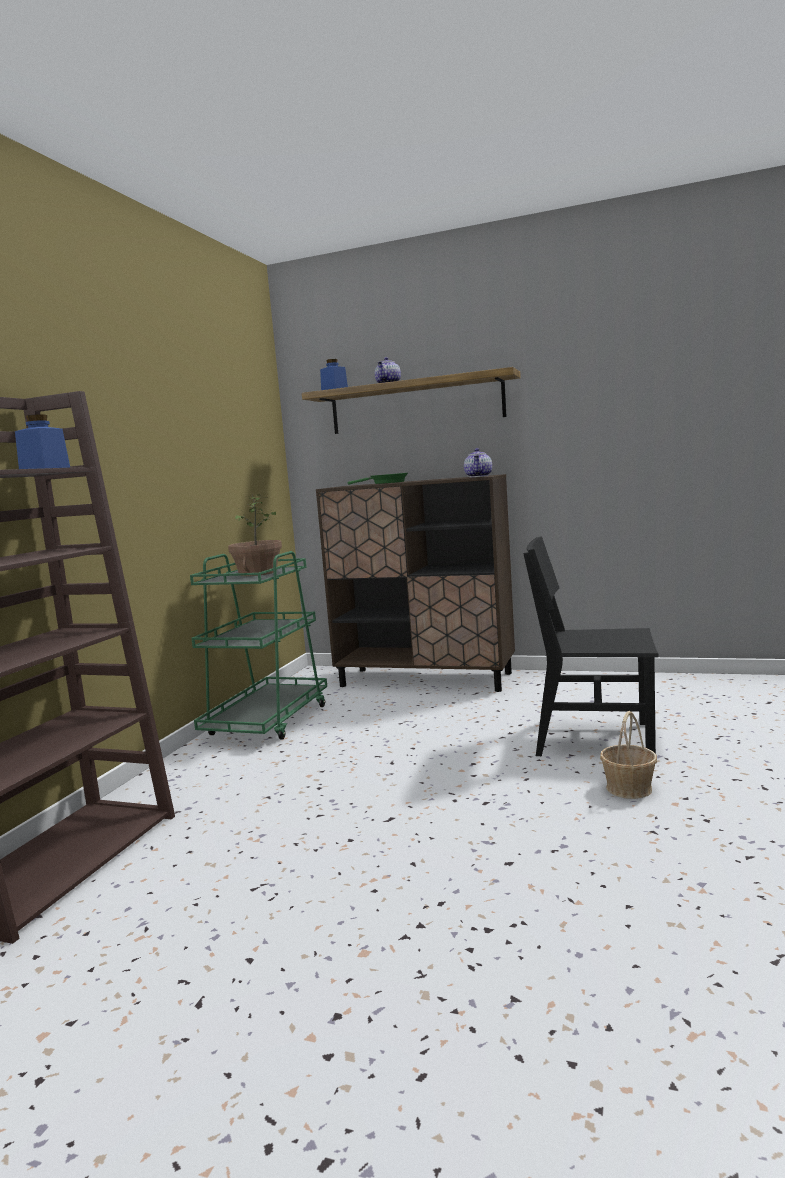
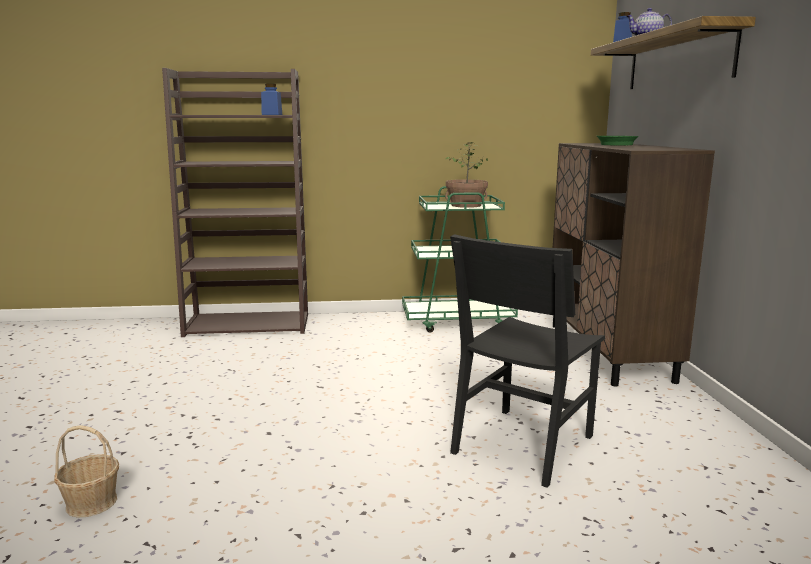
camera: 65 degrees right, 5 degrees up
teapot [464,448,492,477] -> none
black chair [523,536,659,756] -> black chair turned 135 degrees counterclockwise [450,234,605,488]
basket [600,711,657,799] -> basket moved to [54,425,119,518]

